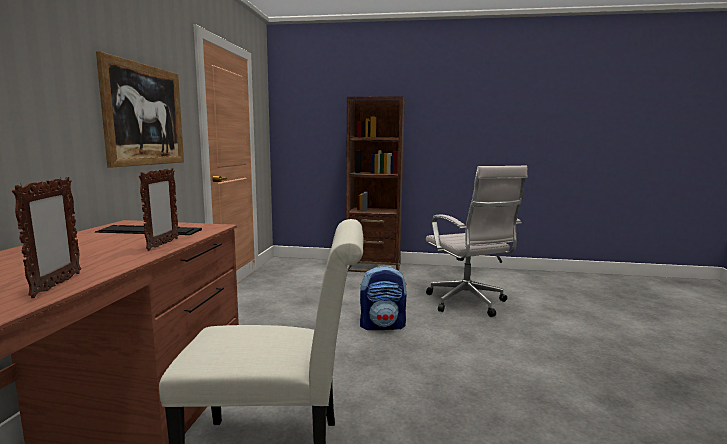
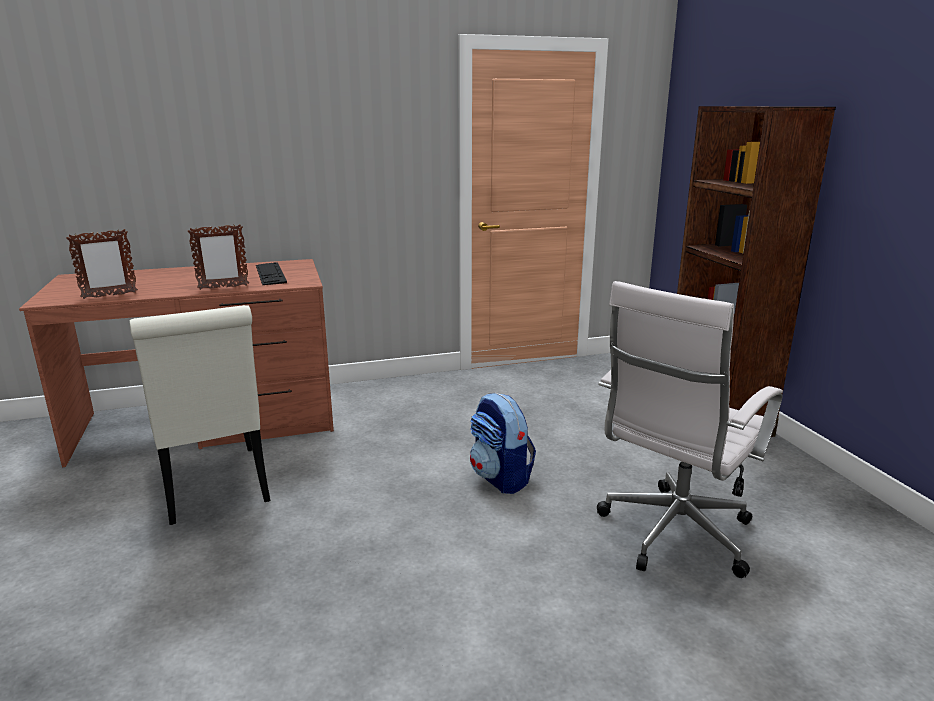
camera: 65 degrees right, 10 degrees up
picture [96,51,184,168] -> none

